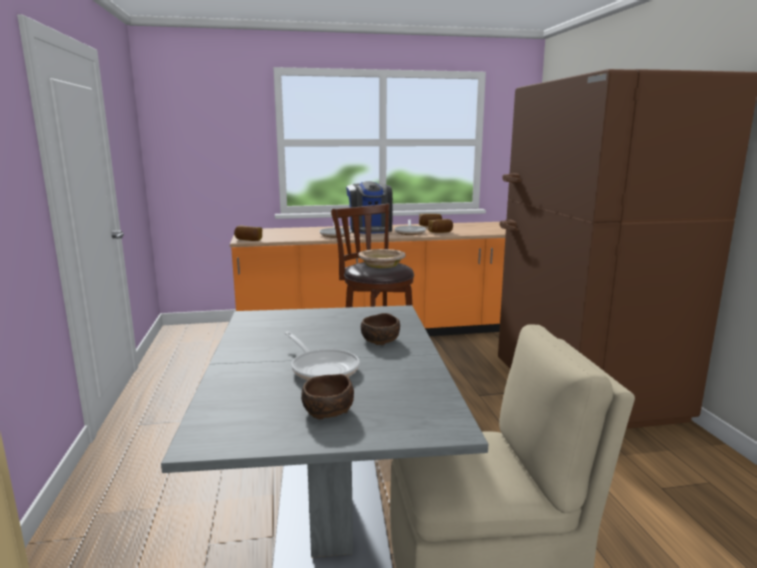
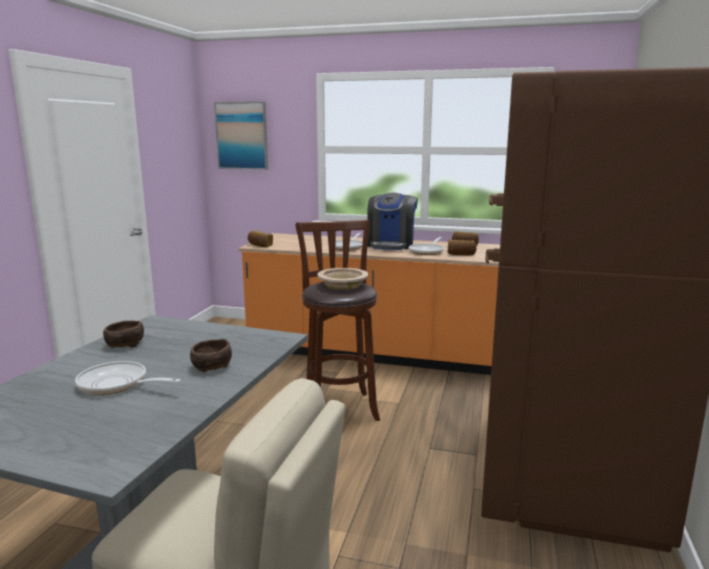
camera: 25 degrees right, 0 degrees up
frying pan [285,331,360,381] -> frying pan turned 120 degrees clockwise [75,361,182,395]
brown bowl [301,374,354,420] -> brown bowl moved to [103,321,144,348]
none -> picture [214,102,268,170]

